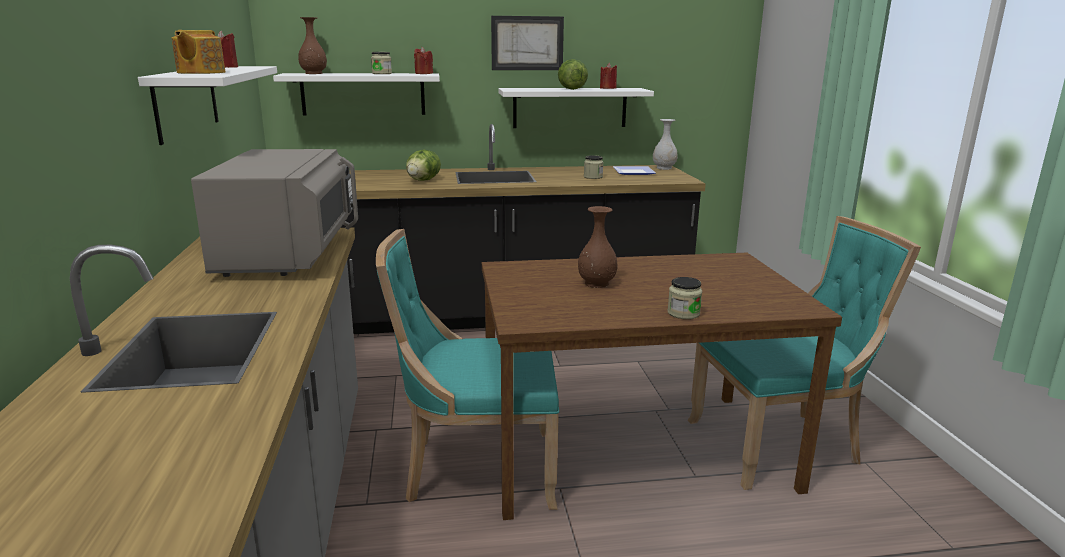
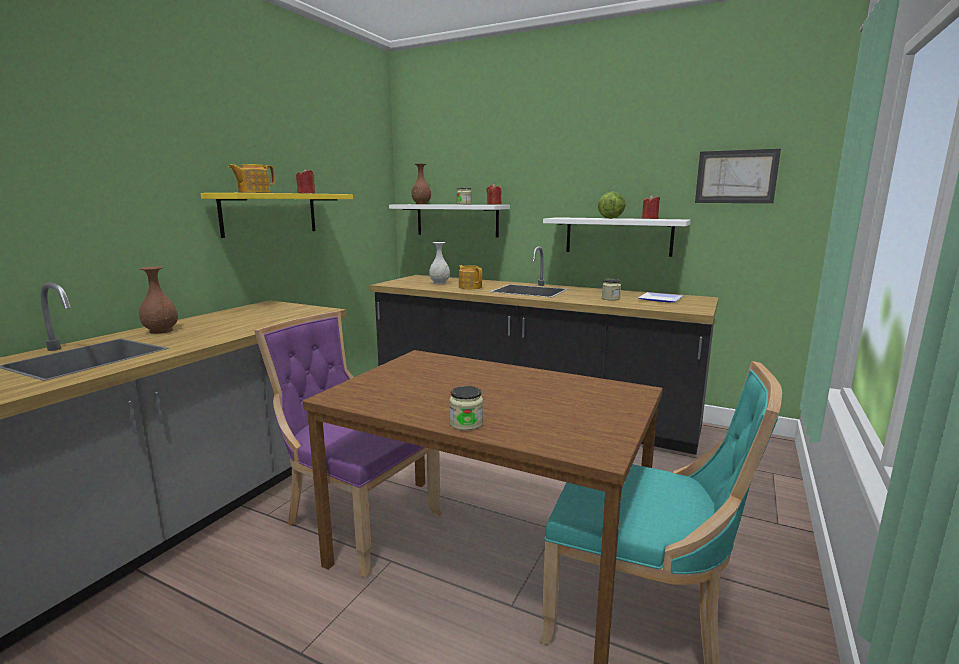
camera: 35 degrees right, 5 degrees down
white shelf [138,66,277,145] -> yellow shelf [201,193,353,238]
grey microwave [191,149,358,277] -> none
turquoise chair [376,229,559,510] -> purple chair [254,311,442,578]
lettuce [406,150,441,181] -> teapot [459,265,482,289]
picture [491,16,564,70] -> picture moved to [695,149,781,203]
brown vase [578,206,618,288] -> brown vase moved to [139,266,178,334]
white vase [653,119,678,170] -> white vase moved to [429,242,450,284]

